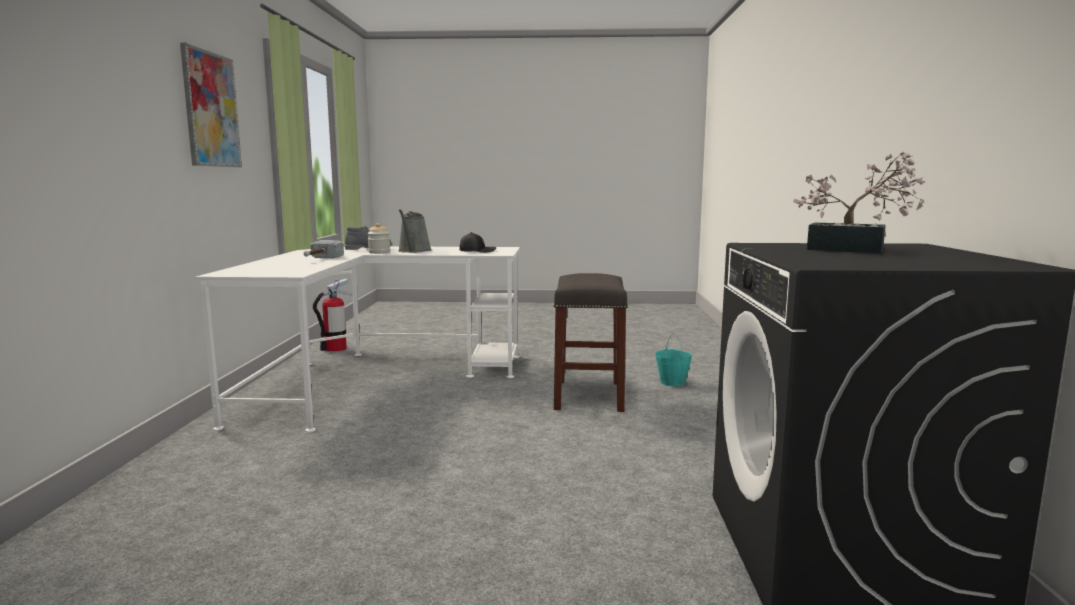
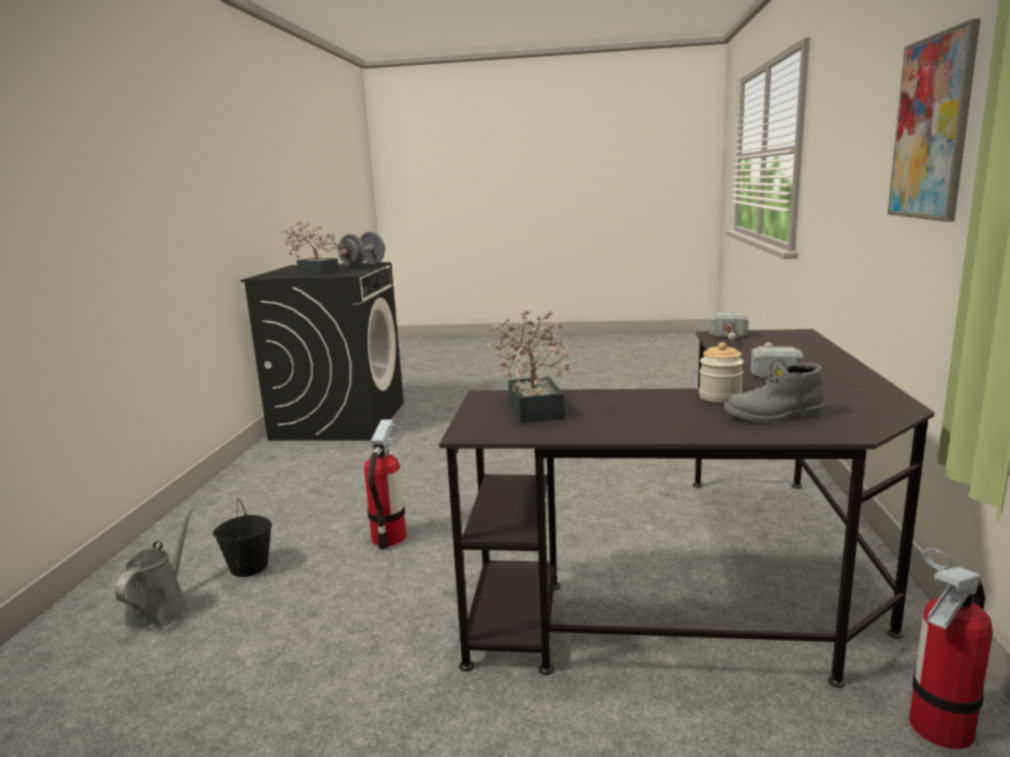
camera: 175 degrees left, 5 degrees up
white desk [195,246,520,432] -> black desk [439,329,934,688]
grey watering can [398,210,432,253] -> grey watering can moved to [115,508,193,630]
black cap [459,232,496,253] -> potted plant [487,309,575,423]
grey stool [553,273,628,412] -> fire extinguisher [364,419,406,549]
turquoise bucket [655,333,693,386] -> black bucket [213,498,272,577]
none -> grey dumbbell [338,232,385,268]
none -> hammer [709,312,749,340]

